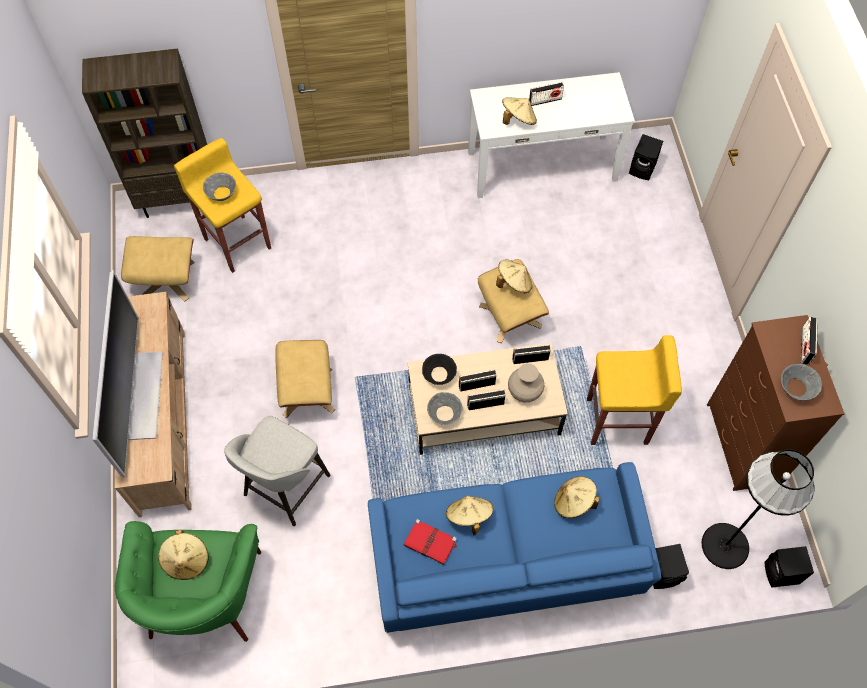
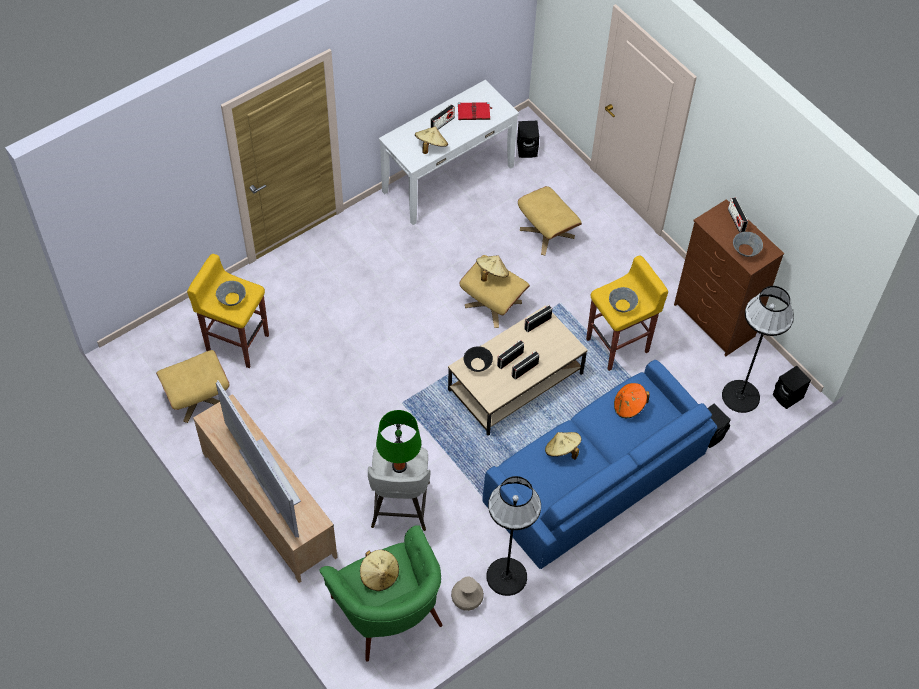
camera: 30 degrees left, 5 degrees down
brown bookcase [82,48,207,218] -> none
beige ottoman [276,340,335,418] -> beige ottoman moved to [518,186,582,255]
red book [404,519,457,565] -> red book moved to [458,102,492,120]
grey bowl [427,392,462,425] -> grey bowl moved to [609,287,638,312]
beige vase [508,363,544,402] -> beige vase moved to [451,576,484,611]
beige hat [554,476,600,518] -> orange hat [614,383,650,418]
none -> green table lamp [376,410,421,473]
none -> black floor lamp [486,476,541,596]

